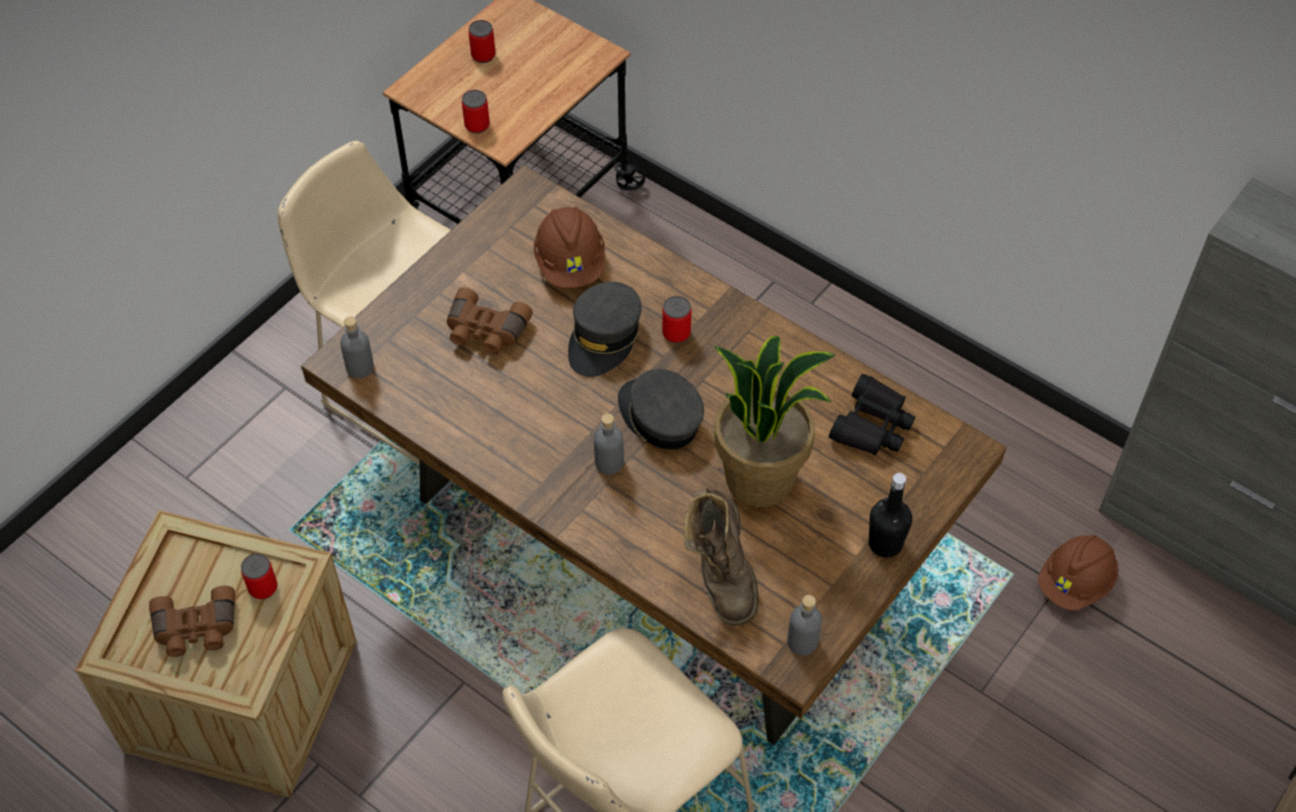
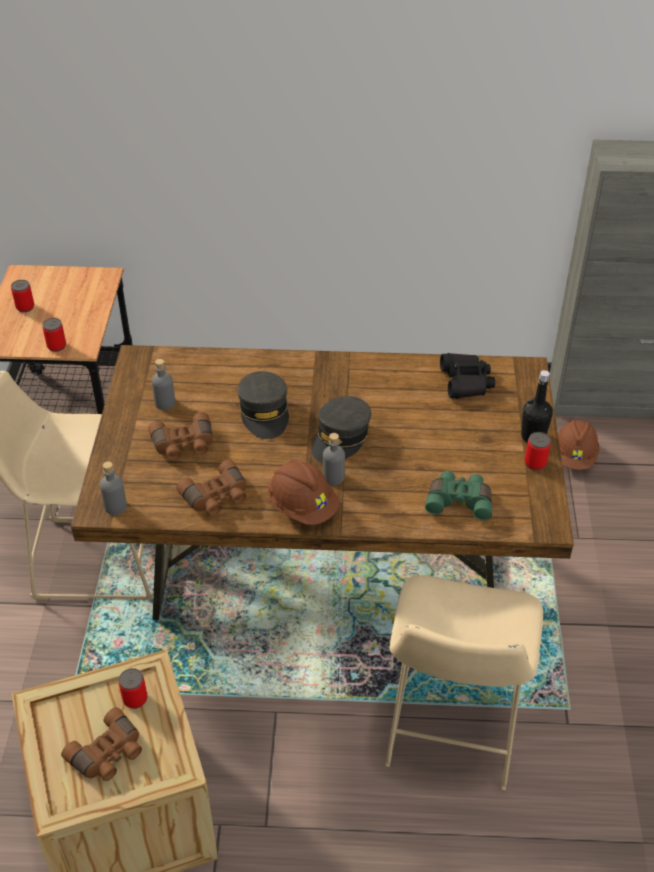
camera: 35 degrees left, 10 degrees down
brown hard hat [534,206,605,288] -> brown hard hat moved to [268,460,339,525]
grey cap [618,369,704,450] -> grey cap turned 75 degrees counterclockwise [312,396,371,463]
can [662,296,691,343] -> can moved to [524,432,551,470]
brown boot [684,488,759,626] -> green binoculars [425,471,492,521]
potted plant [714,336,836,507] -> none
grey bottle [787,595,822,655] -> grey bottle moved to [152,359,175,410]
none -> brown binoculars [176,460,246,516]

